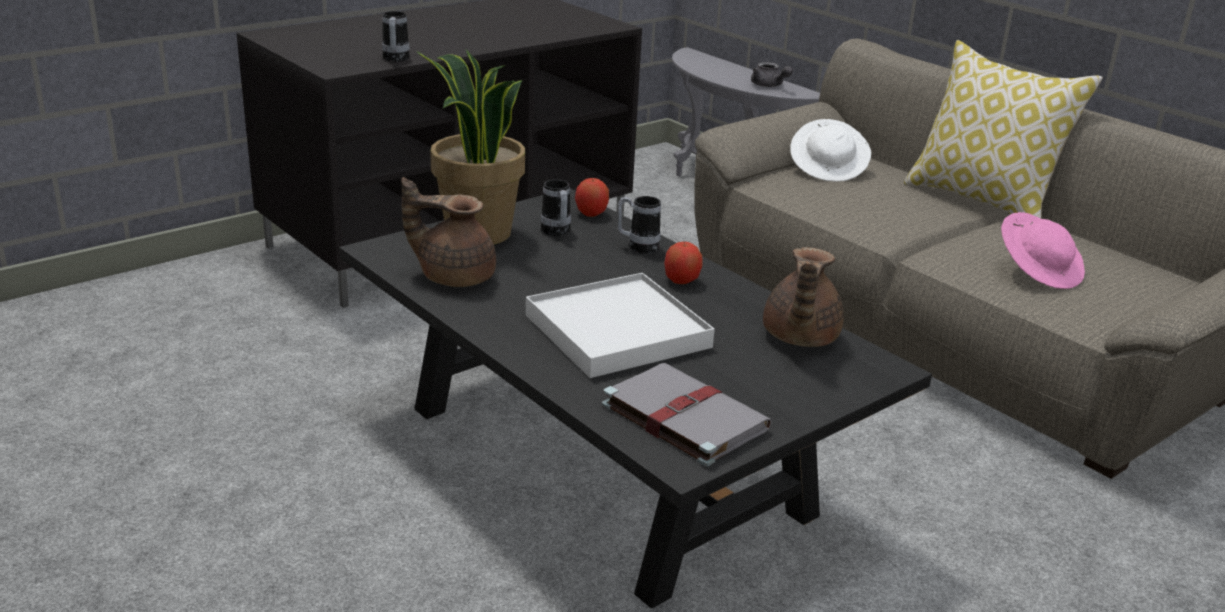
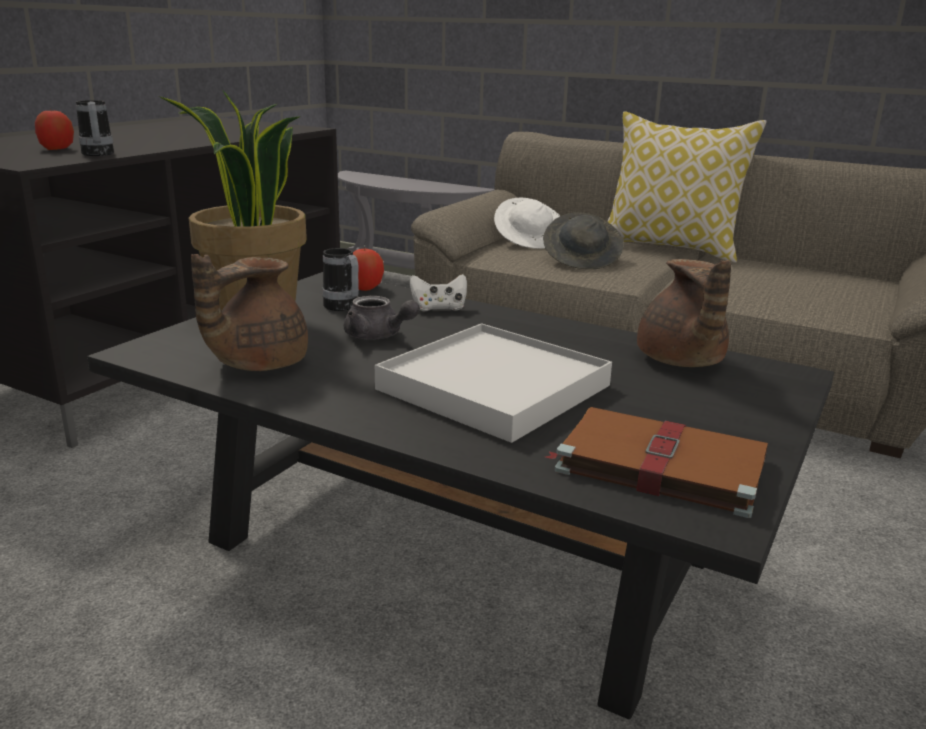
camera: 20 degrees left, 5 degrees down
brown teapot [401,177,496,287] -> brown teapot turned 45 degrees counterclockwise [191,254,308,371]
grey book [602,363,772,466] -> brown book [546,407,768,518]
mug [618,196,661,254] -> white game controller [410,274,467,312]
apple [664,242,703,284] -> apple moved to [35,108,74,150]
grey teapot [751,62,793,87] -> grey teapot moved to [344,296,420,340]
pink hat [1001,212,1085,289] -> none
none -> grey hat [543,212,624,269]

